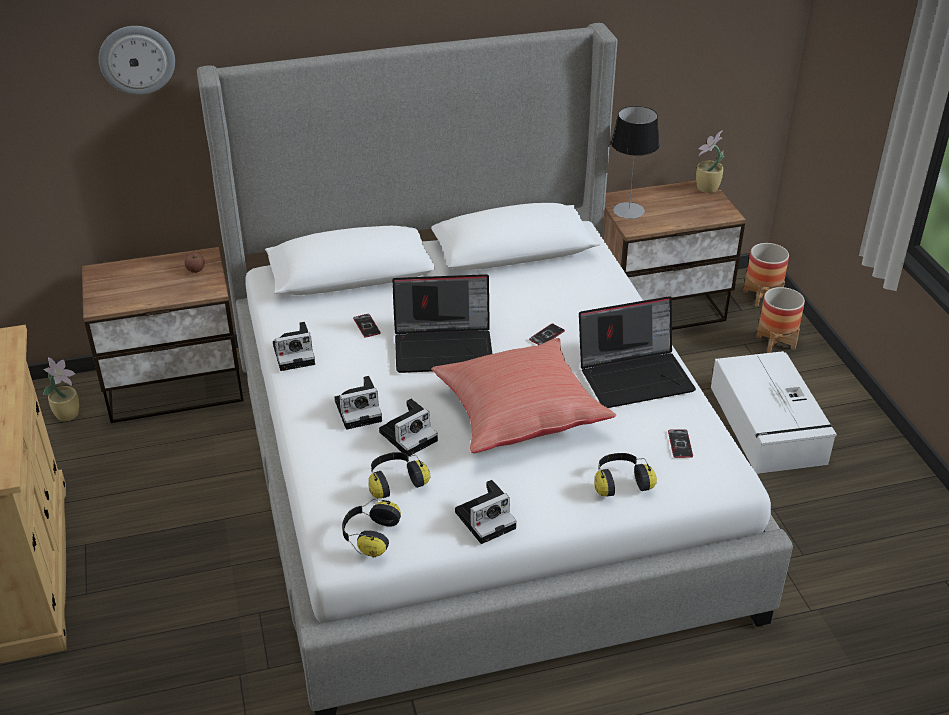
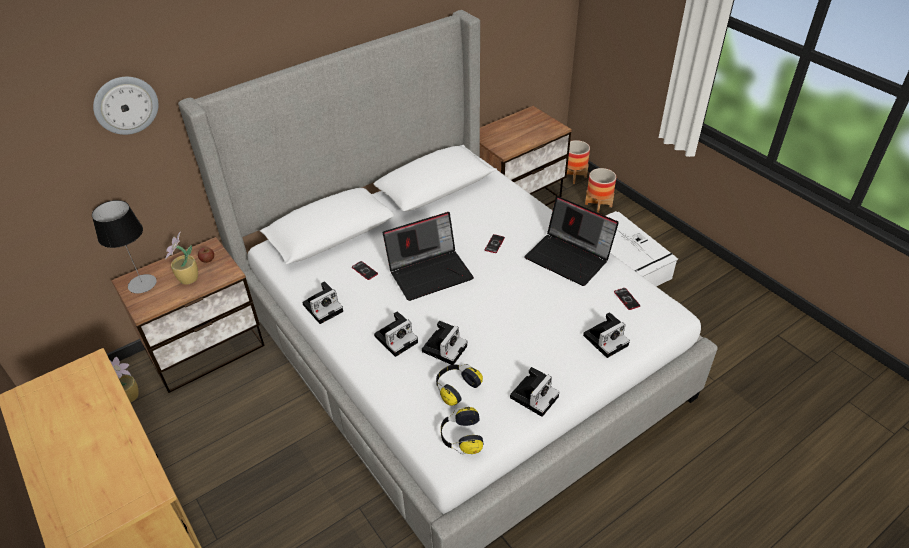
camera: 20 degrees left, 5 degrees up
red pillow [431,338,616,453] -> none
laptop [579,296,696,408] -> laptop turned 75 degrees clockwise [524,196,619,286]
headphones [595,453,657,497] -> camera [583,312,630,358]
table lamp [611,106,659,219] -> table lamp moved to [92,200,157,293]
potted plant [696,131,724,193] -> potted plant moved to [165,232,198,285]

